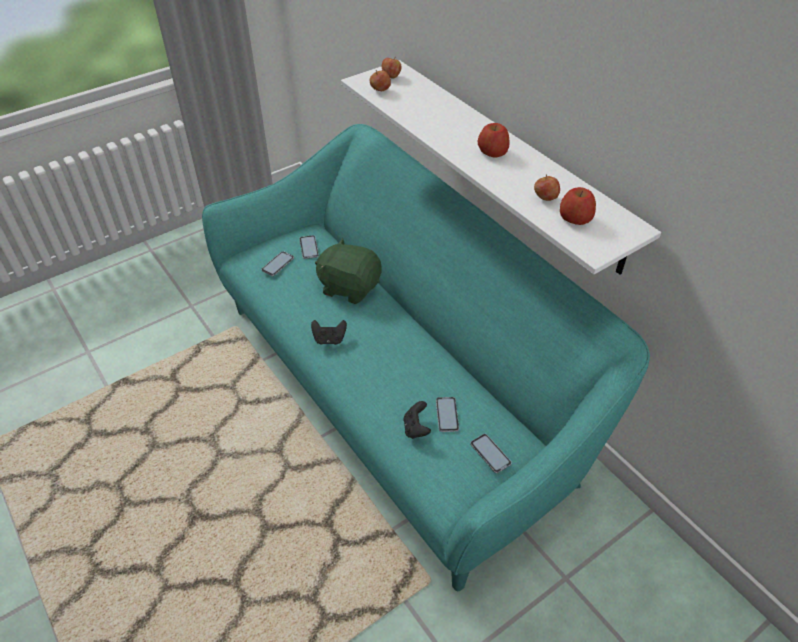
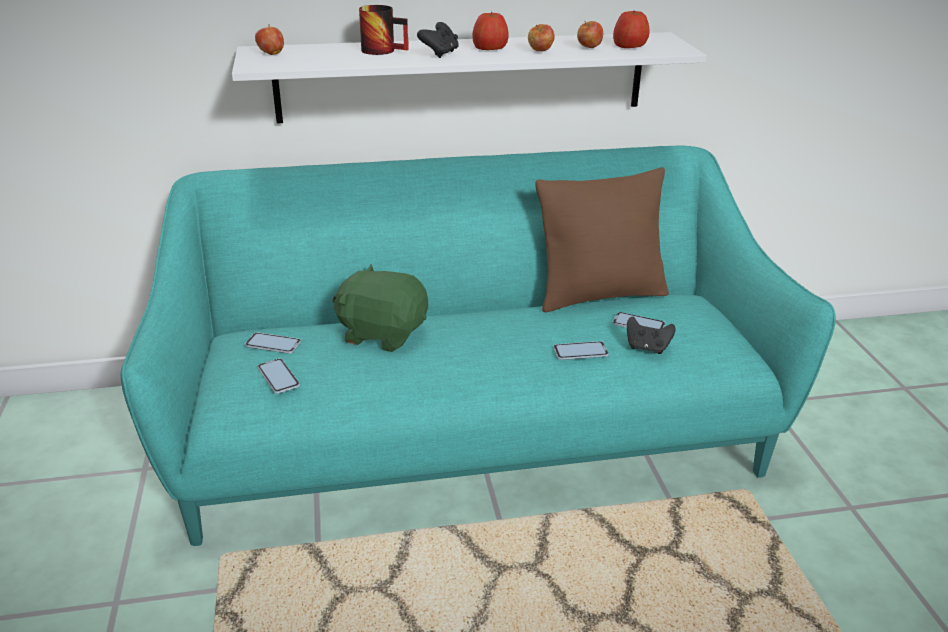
camera: 65 degrees left, 15 degrees down
black game controller [311,320,347,345] -> black game controller moved to [417,22,459,58]
green plush toy [315,238,382,304] -> green plush toy turned 60 degrees clockwise [332,265,428,352]
apple [370,70,391,91] -> apple moved to [528,24,555,52]
phone [470,434,512,473] -> phone moved to [553,341,609,360]
none -> mug [359,5,409,55]
none -> brown pillow [535,167,669,312]

